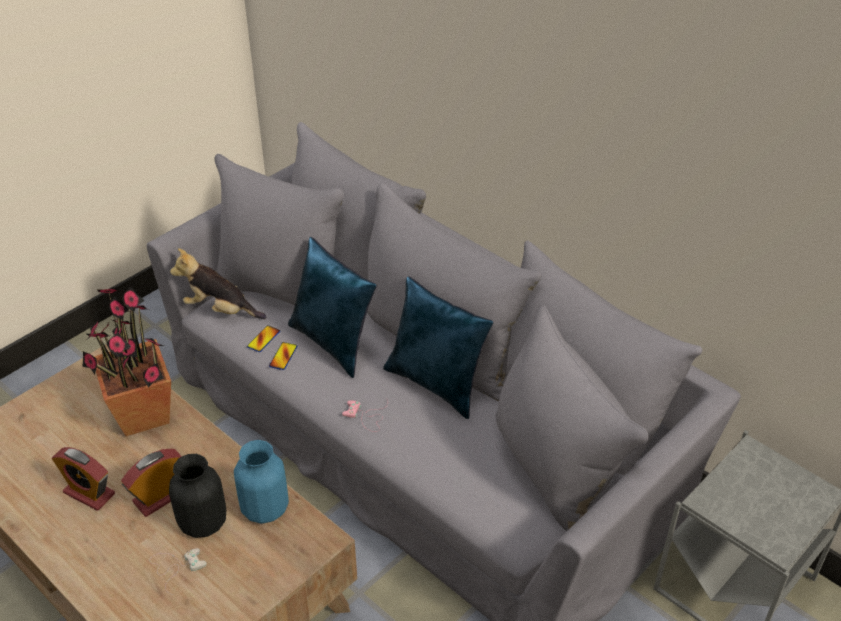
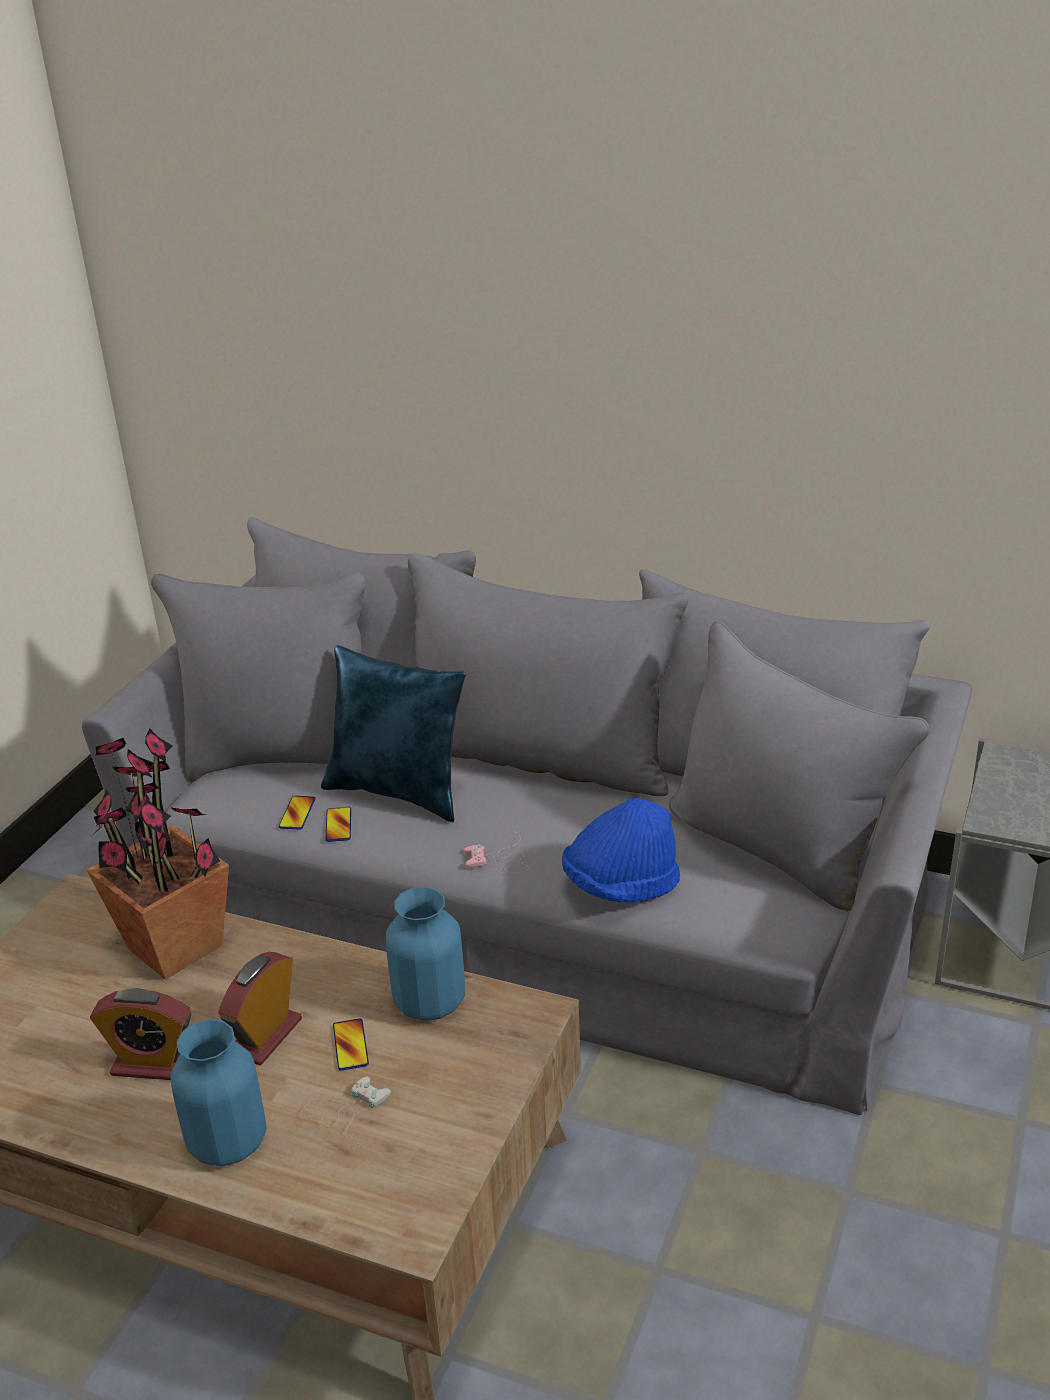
camera: 20 degrees left, 10 degrees down
black vase [169,454,226,538] -> phone [333,1018,369,1071]
plush toy [170,248,267,319] -> none
blue pillow [383,276,493,419] -> none
none -> blue vase [170,1019,267,1166]
none -> blue hat [562,798,680,903]

